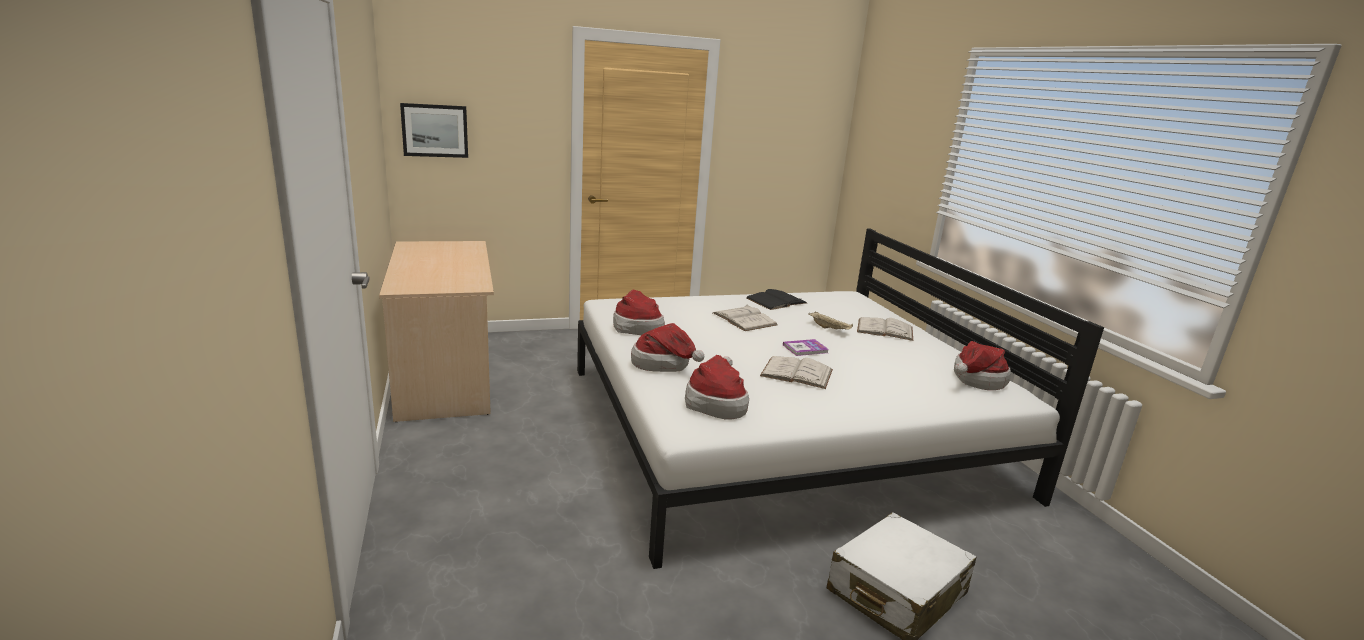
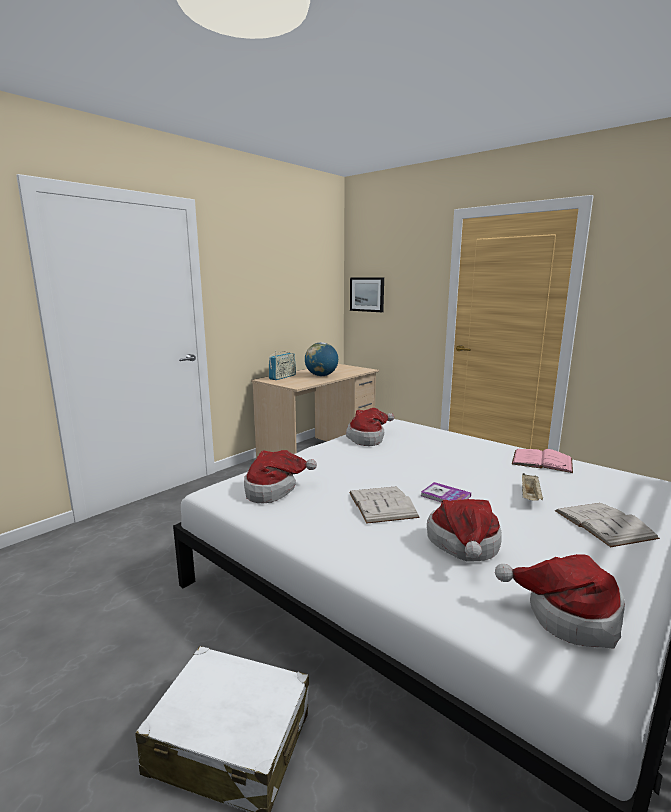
camera: 60 degrees right, 5 degrees down
hat [631,323,704,372] -> hat moved to [427,499,502,562]
white book [713,305,777,331] -> none
black book [746,289,807,310] -> pink book [512,449,573,473]
none -> radio [269,352,296,380]
none -> globe [305,342,338,376]

